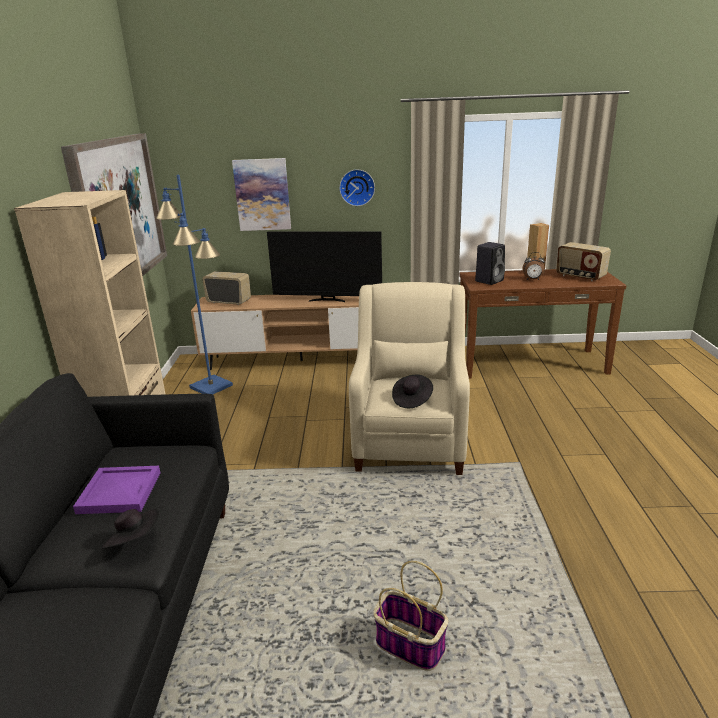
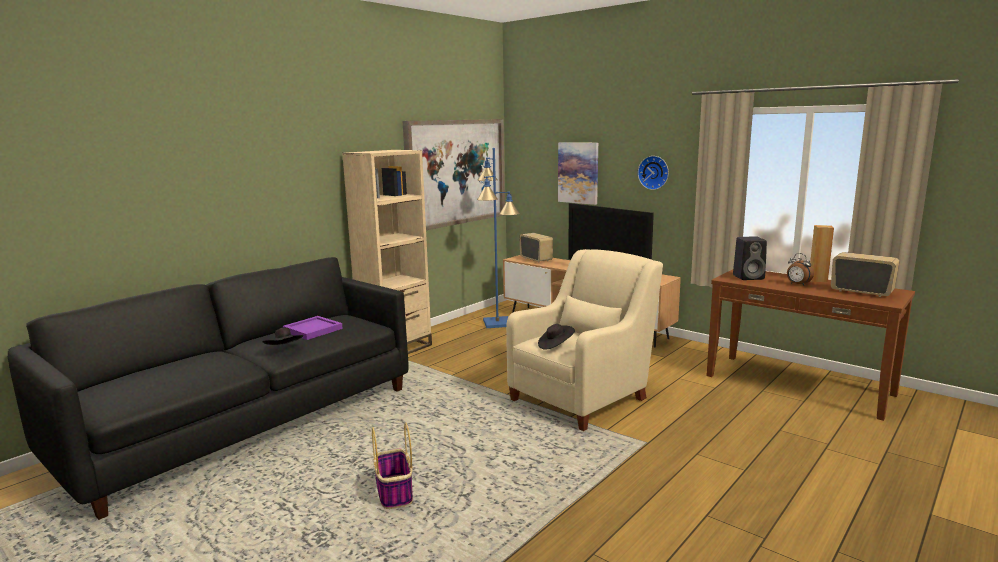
camera: 40 degrees right, 10 degrees down
radio [556,242,611,281] -> radio turned 135 degrees clockwise [831,252,899,297]

